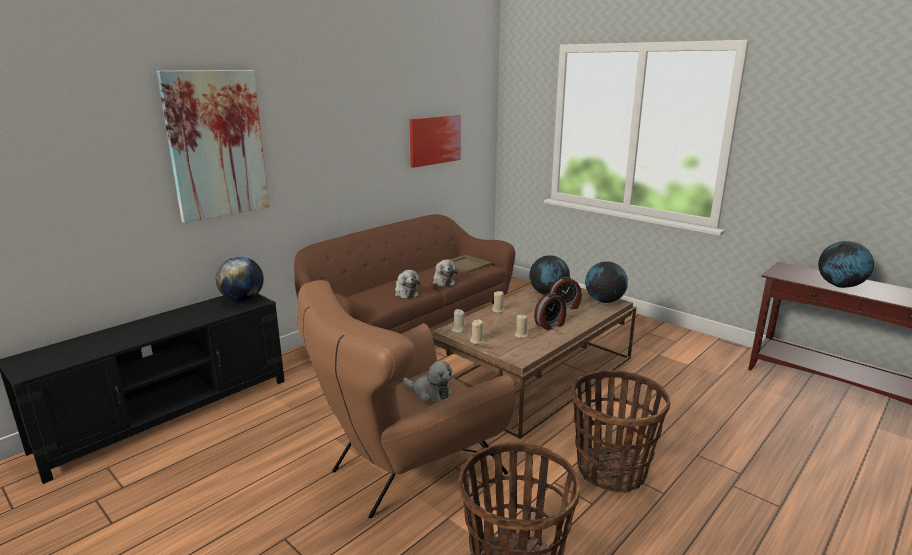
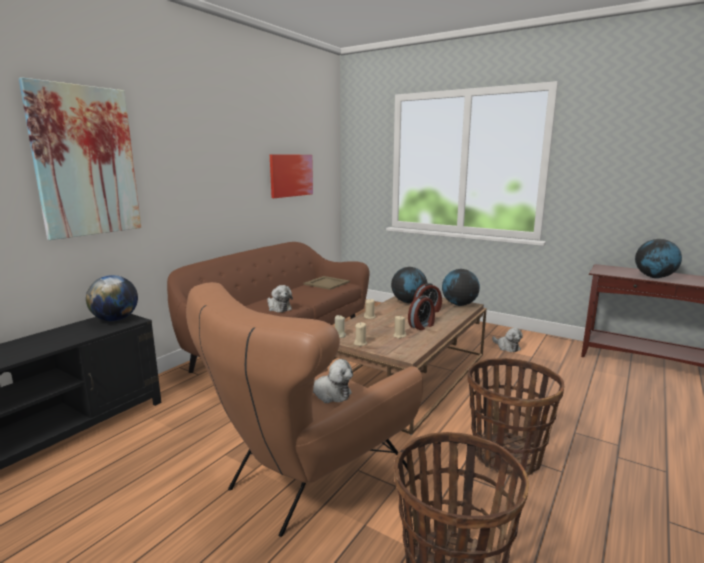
camera: 10 degrees left, 5 degrees down
plush toy [433,259,458,287] -> plush toy moved to [492,328,523,352]

